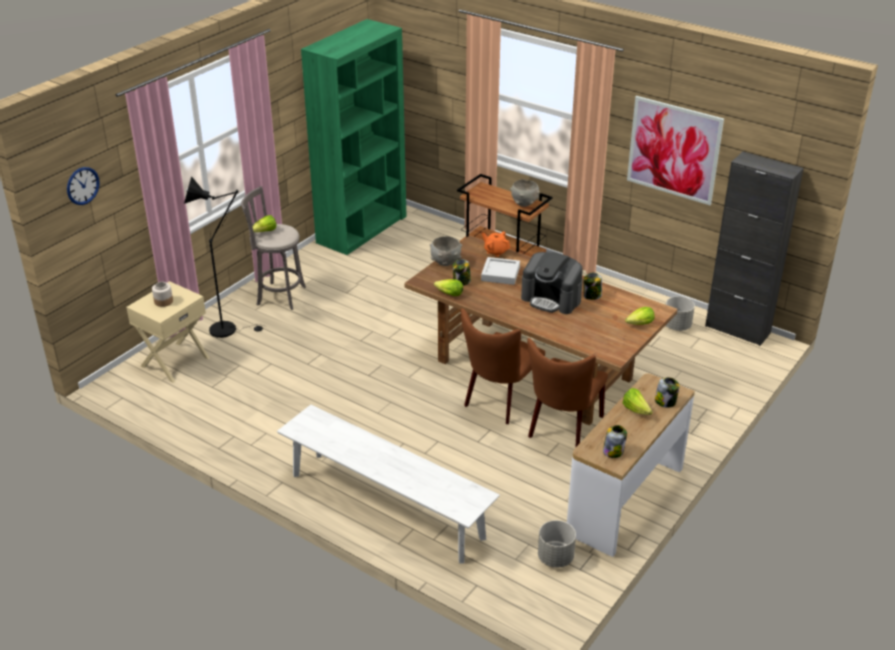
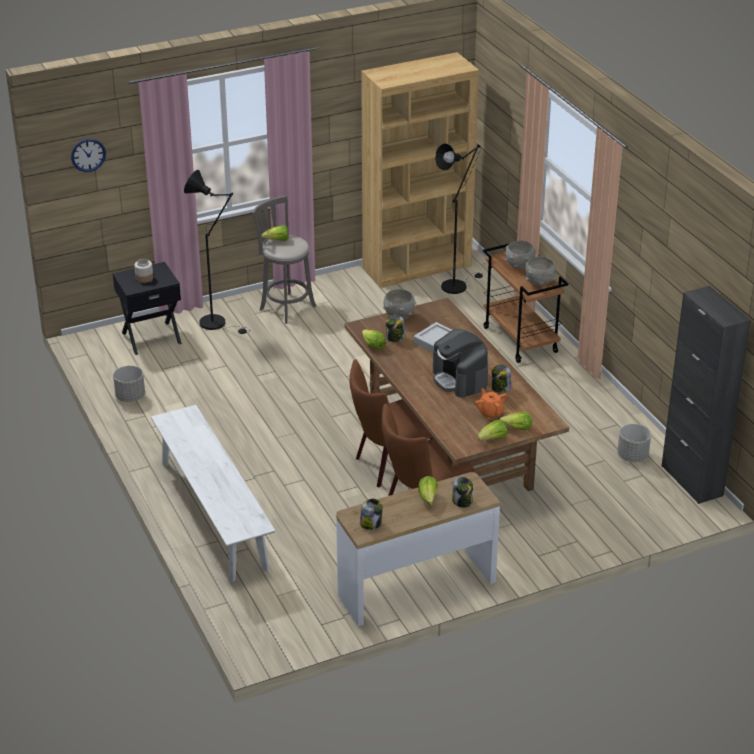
camera: 30 degrees right, 0 degrees up
beige nightstand [126,281,210,383] -> black nightstand [113,262,182,355]
green bookcase [301,19,406,255] -> brown bookcase [361,52,479,288]
orange teapot [482,231,510,257] -> orange teapot moved to [475,388,507,419]
grey planter [538,520,576,567] -> grey planter moved to [113,366,145,402]
picture [627,96,724,205] -> none
none -> black floor lamp [435,144,483,294]
none -> lettuce [477,420,507,440]
none -> grey bowl [505,241,537,269]

